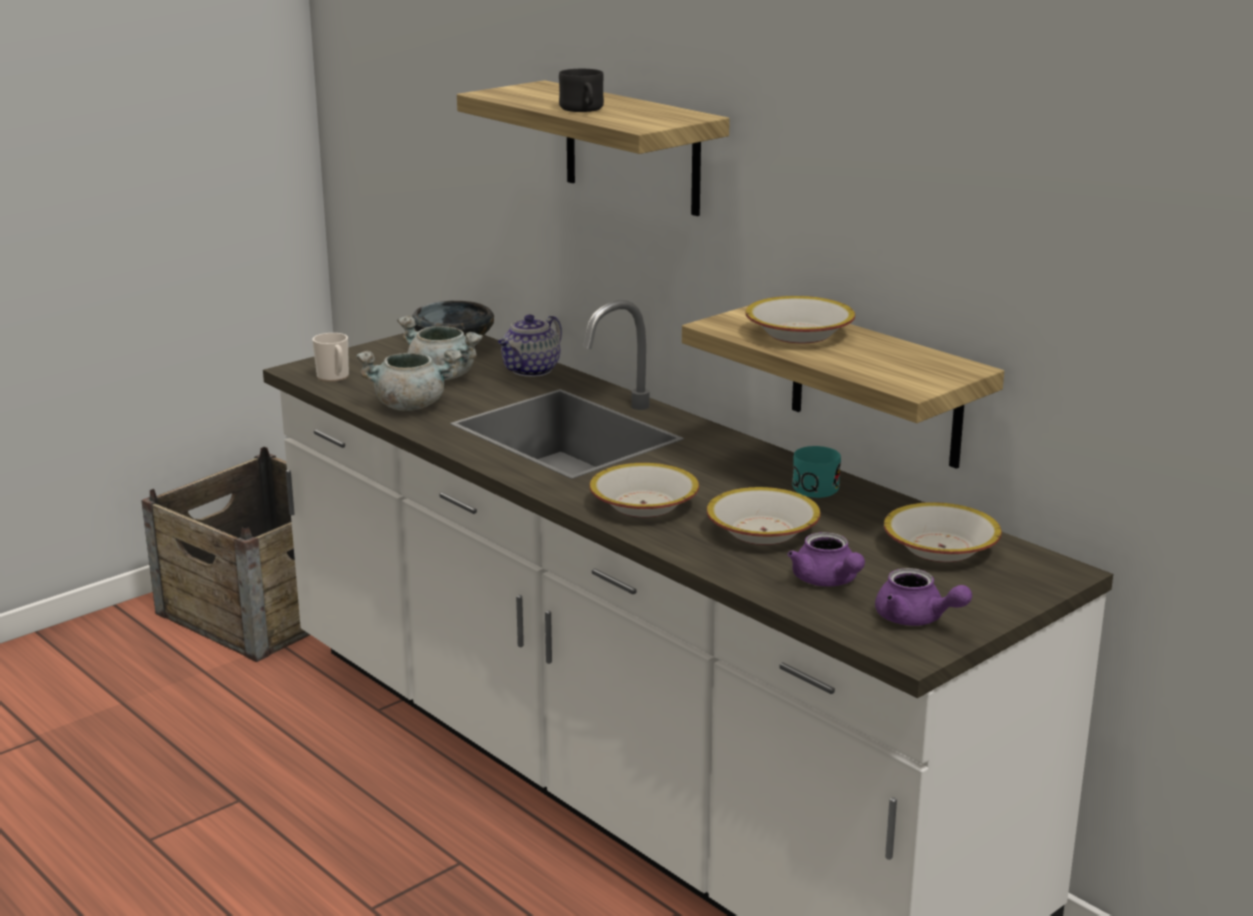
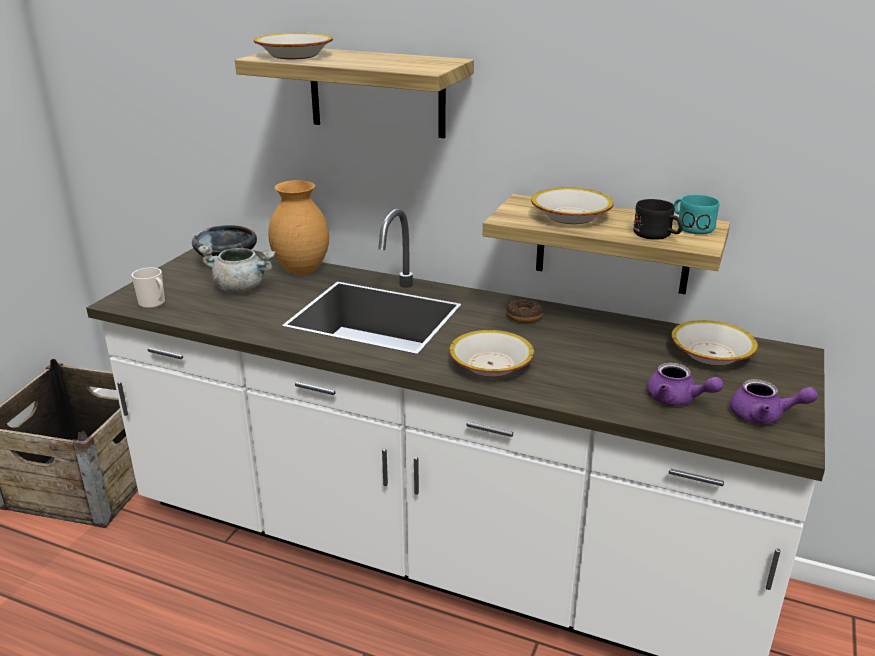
camera: 25 degrees left, 5 degrees up
grey cooking pot [356,349,462,411] -> none
teapot [498,314,562,377] -> brown vase [268,180,329,275]
black mug [559,69,604,112] -> black mug moved to [633,199,683,240]
bowl [707,487,821,545] -> bowl moved to [254,33,333,59]
turquoise mug [792,446,841,498] -> turquoise mug moved to [674,194,720,234]
none -> donut [506,299,543,323]

